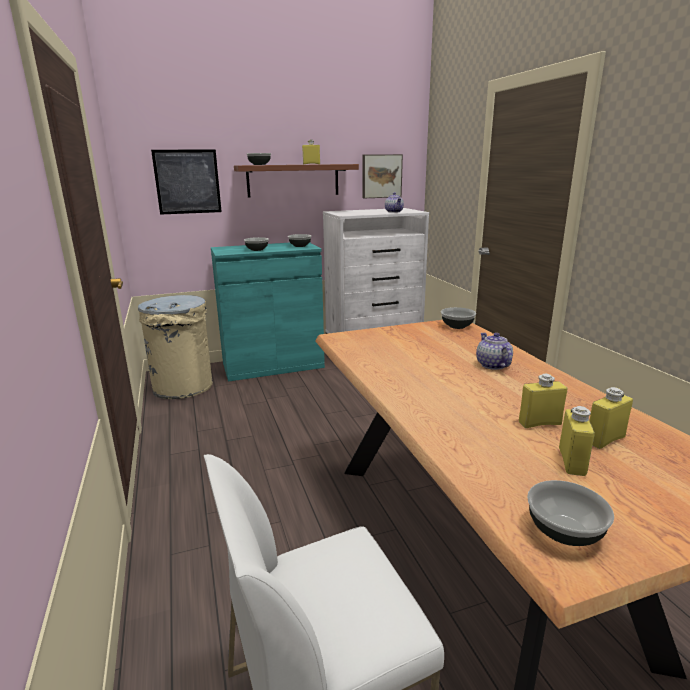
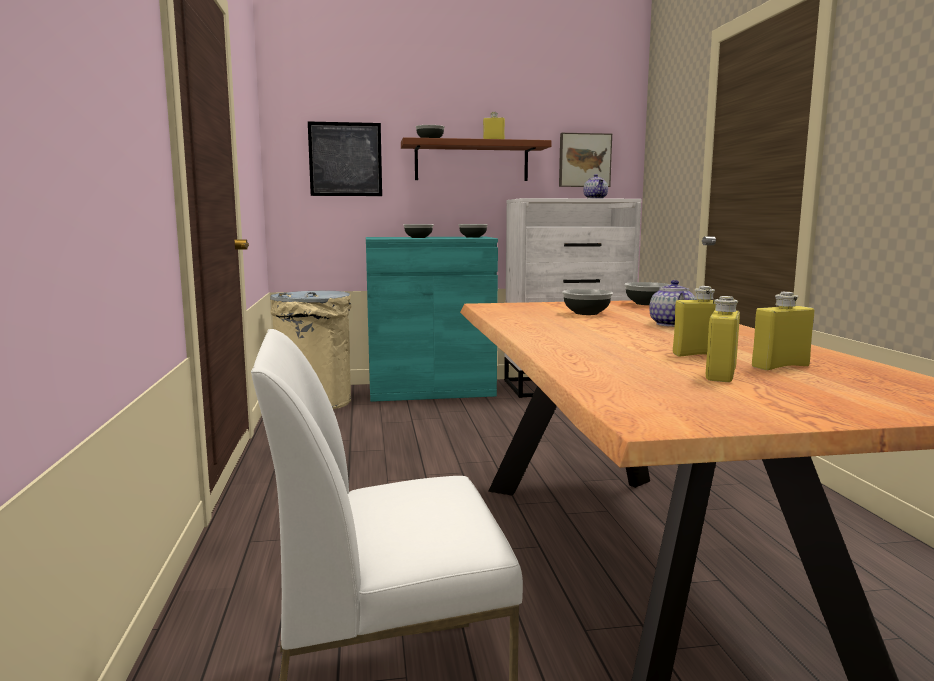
camera: 10 degrees right, 10 degrees down
bowl [527,480,614,546] -> bowl moved to [562,289,613,315]

